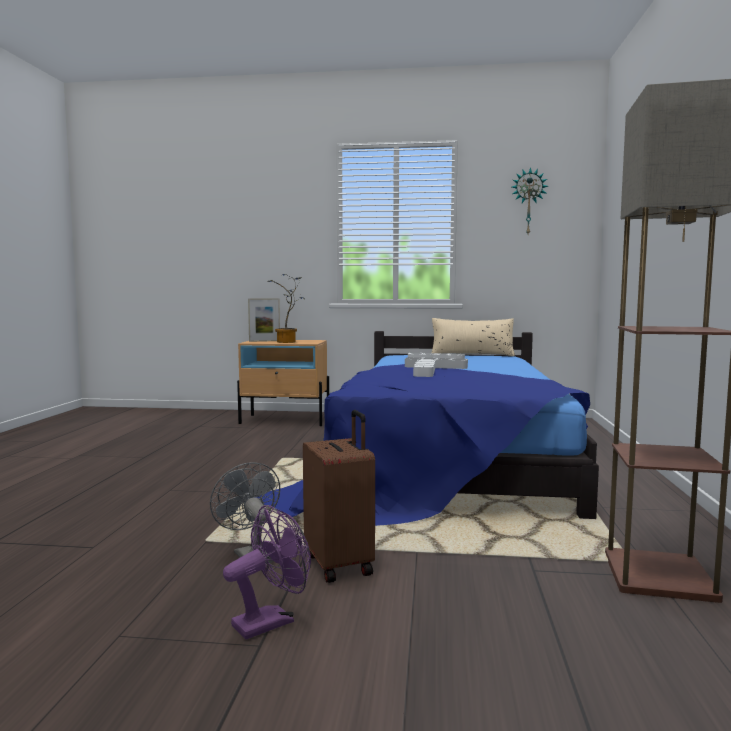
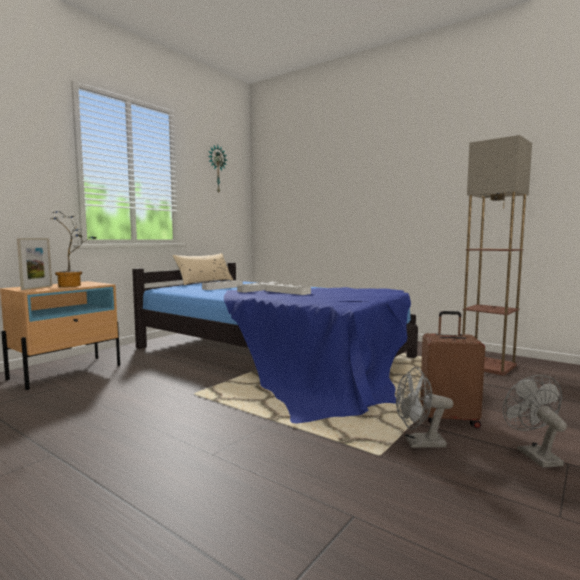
camera: 60 degrees left, 0 degrees up
purple fan [223,505,311,639] -> grey fan [503,375,567,468]

